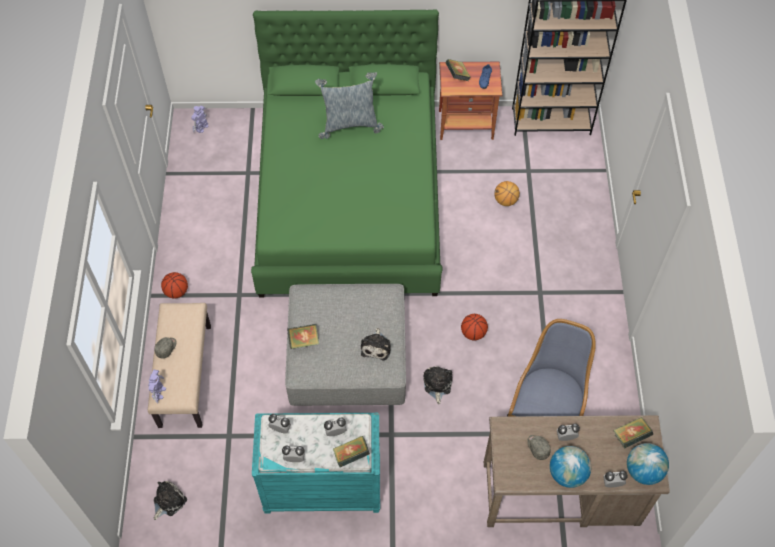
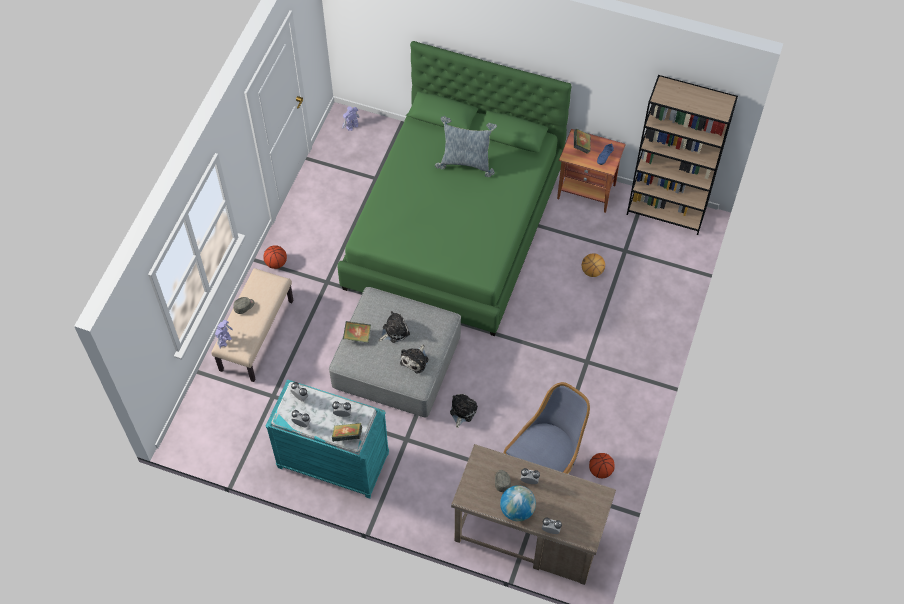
camera: 20 degrees right, 0 degrees up
plush toy [154,481,187,520] -> plush toy moved to [379,311,410,343]
basketball [461,314,488,341] -> basketball moved to [589,453,615,478]
book [613,417,653,448] -> none
globe [627,443,669,485] -> none

